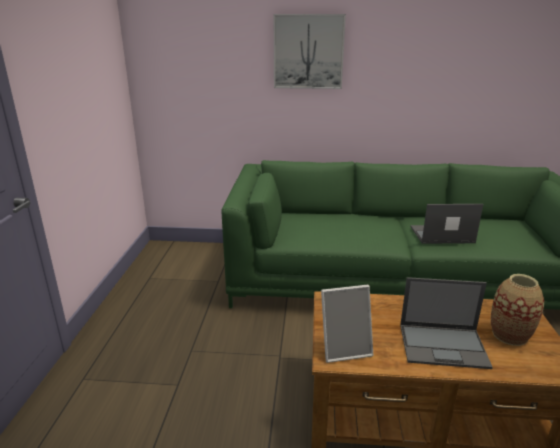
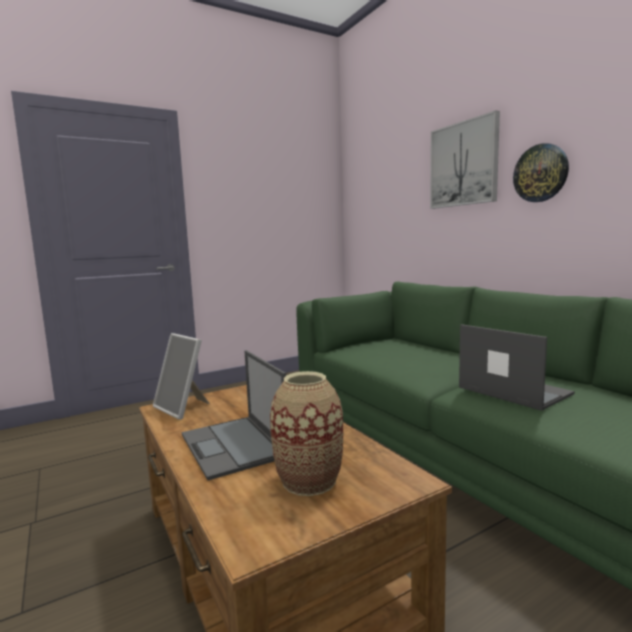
camera: 55 degrees right, 15 degrees down
none -> wall clock [513,143,569,202]

